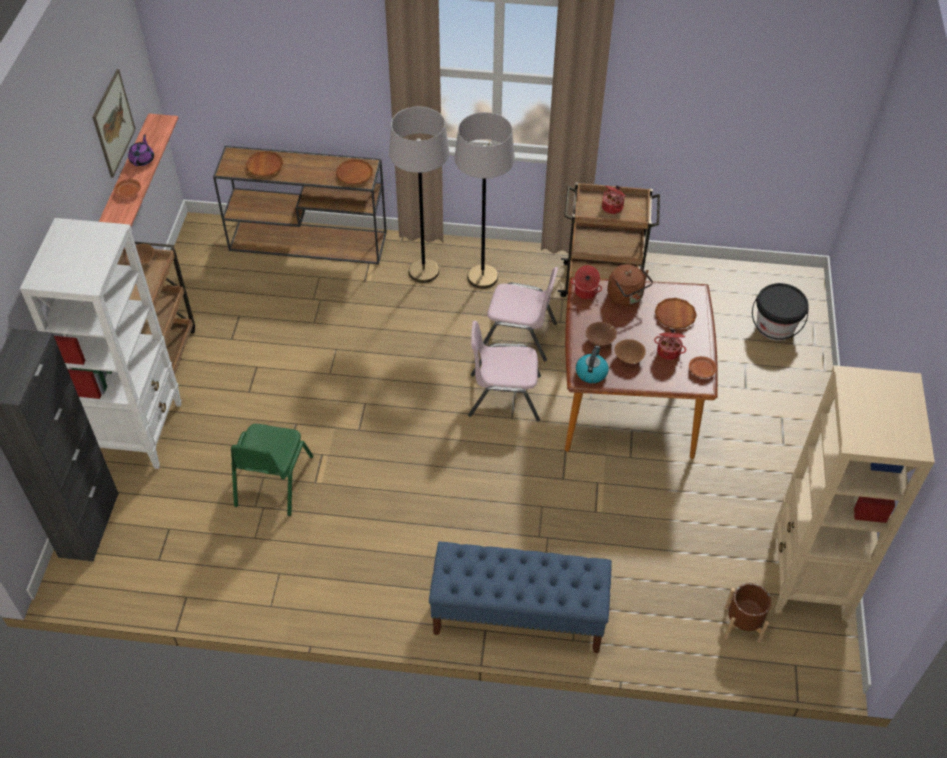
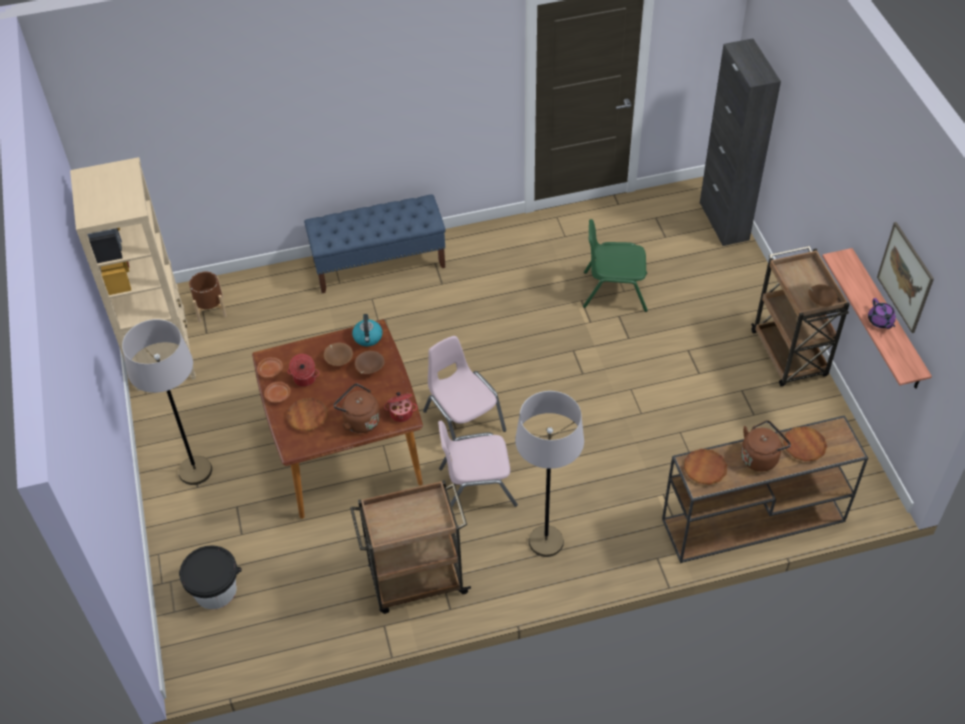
camera: 160 degrees right, 0 degrees up
white bookcase [20,218,181,469] -> none
brown plate [114,179,141,198] -> brown plate moved to [264,381,290,403]
green chair [231,424,314,516] -> green chair turned 75 degrees counterclockwise [583,219,648,312]
grey floor lamp [389,107,449,283] -> grey floor lamp moved to [122,319,212,485]
pink chair [468,320,541,421] -> pink chair turned 105 degrees counterclockwise [423,336,506,441]
cooking pot [602,185,627,214] -> none
none -> brown kettle [741,420,791,472]

